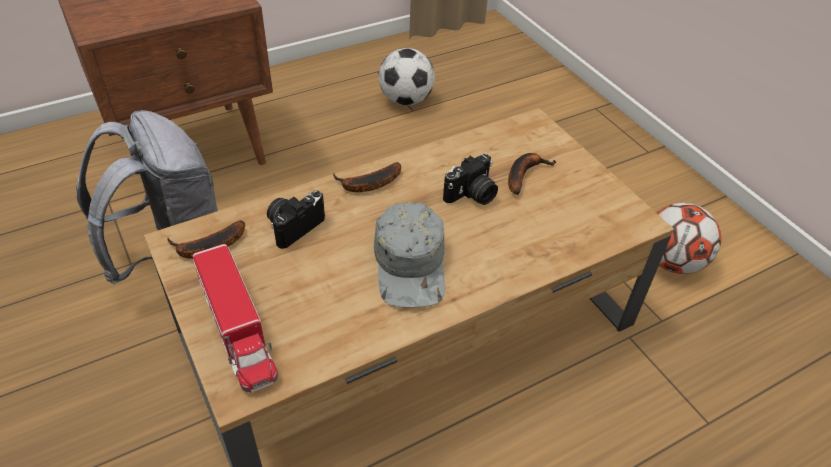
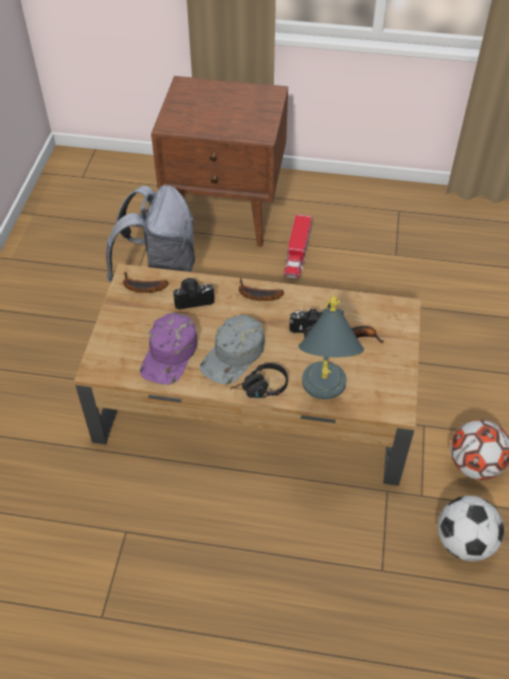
camera: 40 degrees right, 5 degrees up
toy truck [193,244,278,393] -> toy truck moved to [284,214,312,279]
football [379,48,435,106] -> football moved to [438,496,504,561]
none -> purple cap [140,313,198,384]
none -> black headphones [230,363,288,398]
none -> grey table lamp [298,296,364,400]

